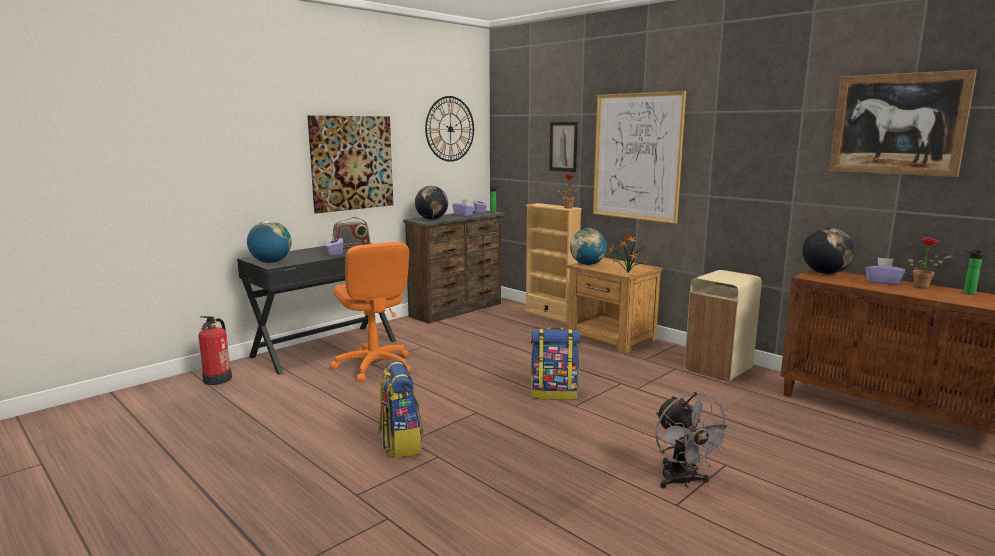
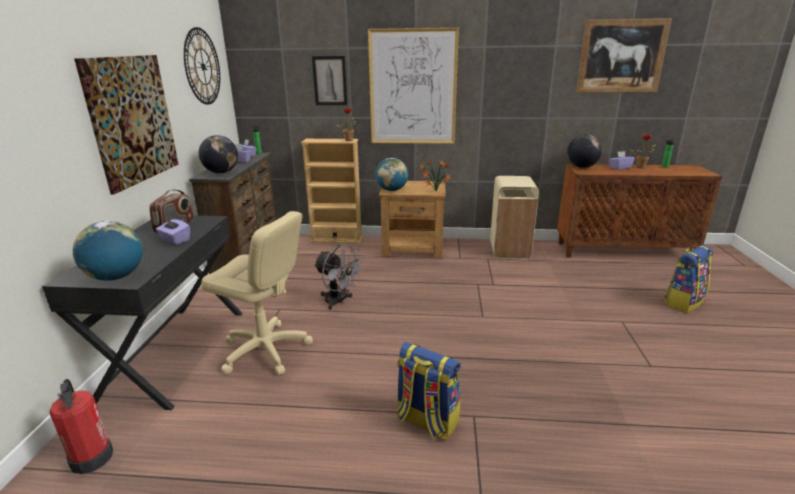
camera: 40 degrees left, 10 degrees up
orange office chair [330,242,411,382] -> beige office chair [201,211,313,375]
backpack [531,327,580,400] -> backpack moved to [664,245,713,313]
grey fan [656,392,734,489] -> grey fan moved to [314,244,364,310]

